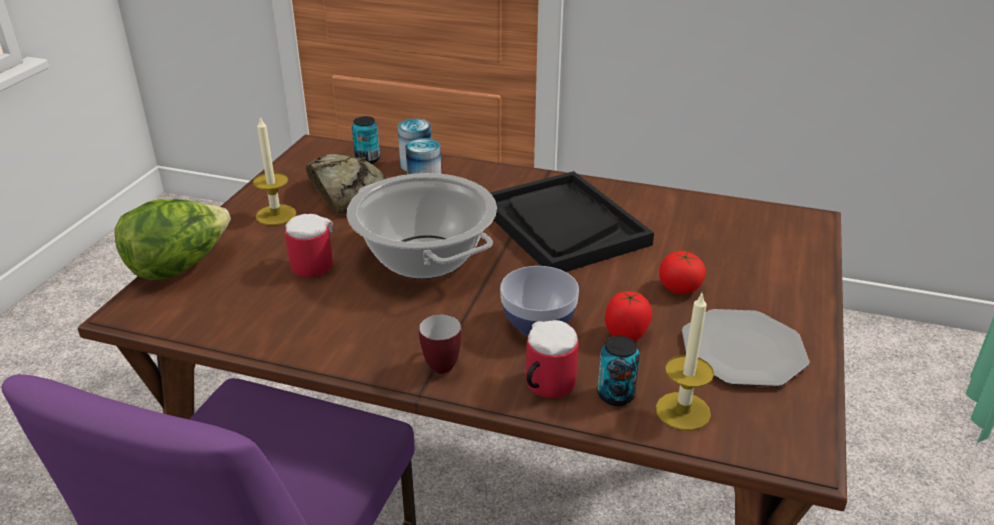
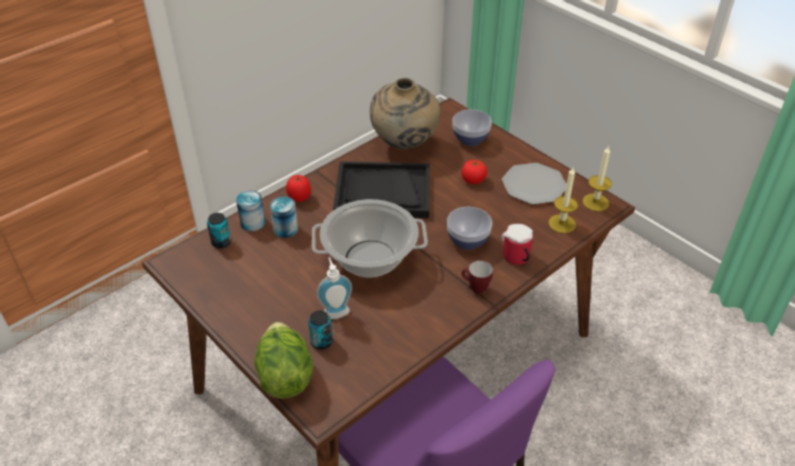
camera: 60 degrees left, 10 degrees up
candle [253,117,296,225] -> candle moved to [583,145,612,211]
mug [285,214,333,277] -> soap dispenser [317,257,352,319]
bread [306,154,386,214] -> none
can [597,336,640,406] -> can moved to [308,310,333,349]
tomato [605,291,652,341] -> tomato moved to [286,175,311,202]
none -> beige vase [370,78,441,149]
none -> bowl [452,109,492,146]

